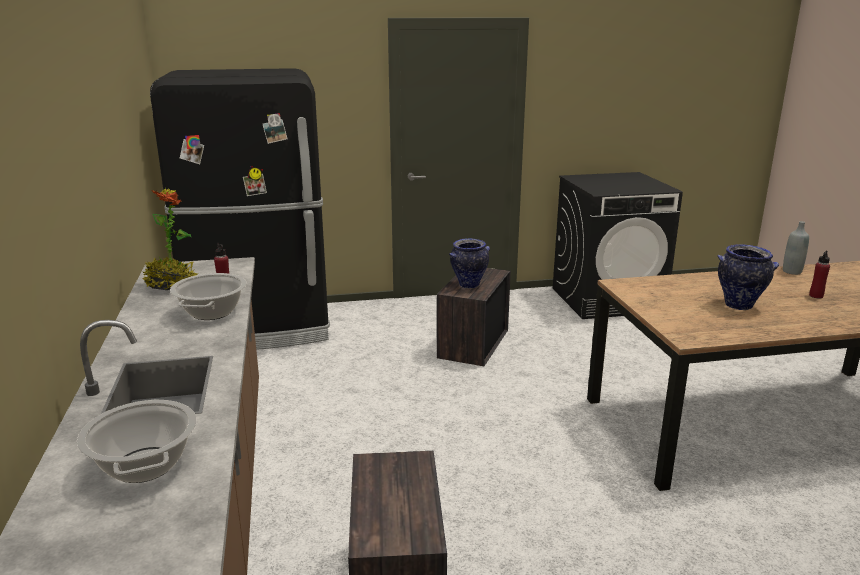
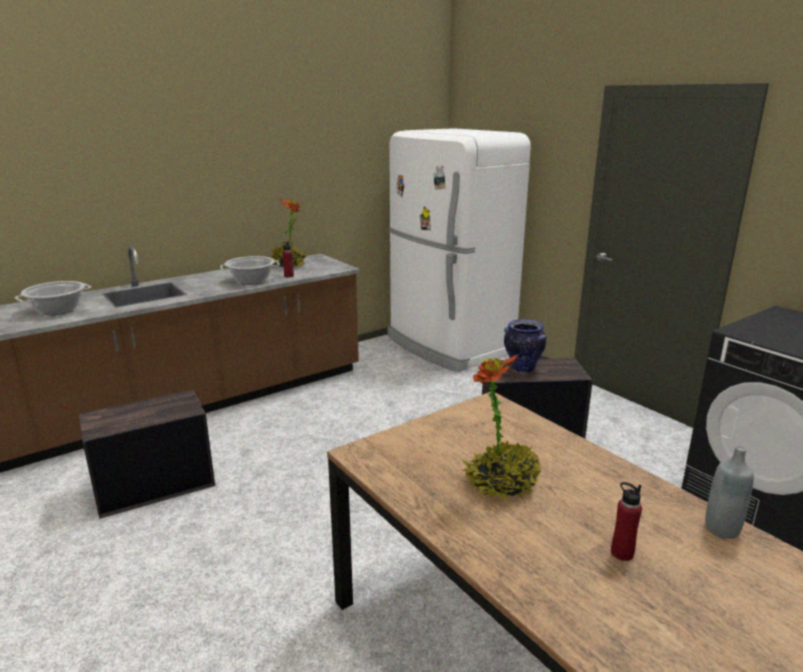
camera: 65 degrees right, 0 degrees up
black fridge [150,68,330,350] -> white fridge [387,128,531,372]
vase [717,244,779,310] -> potted plant [462,355,541,500]

